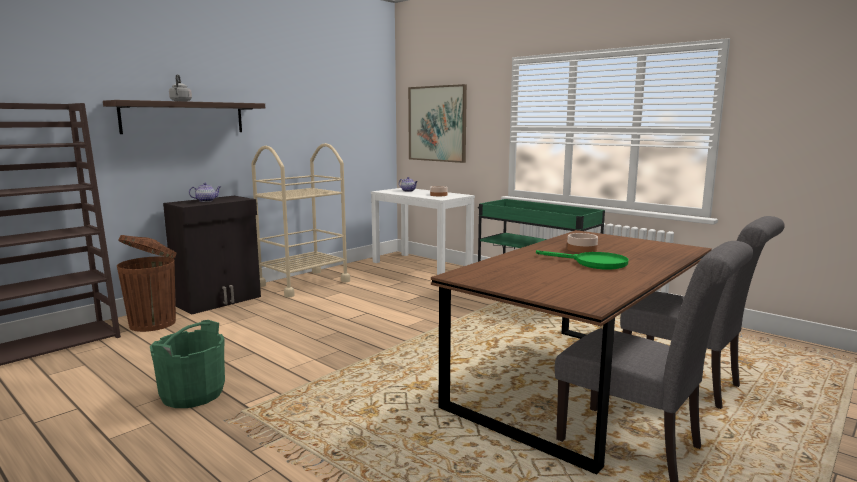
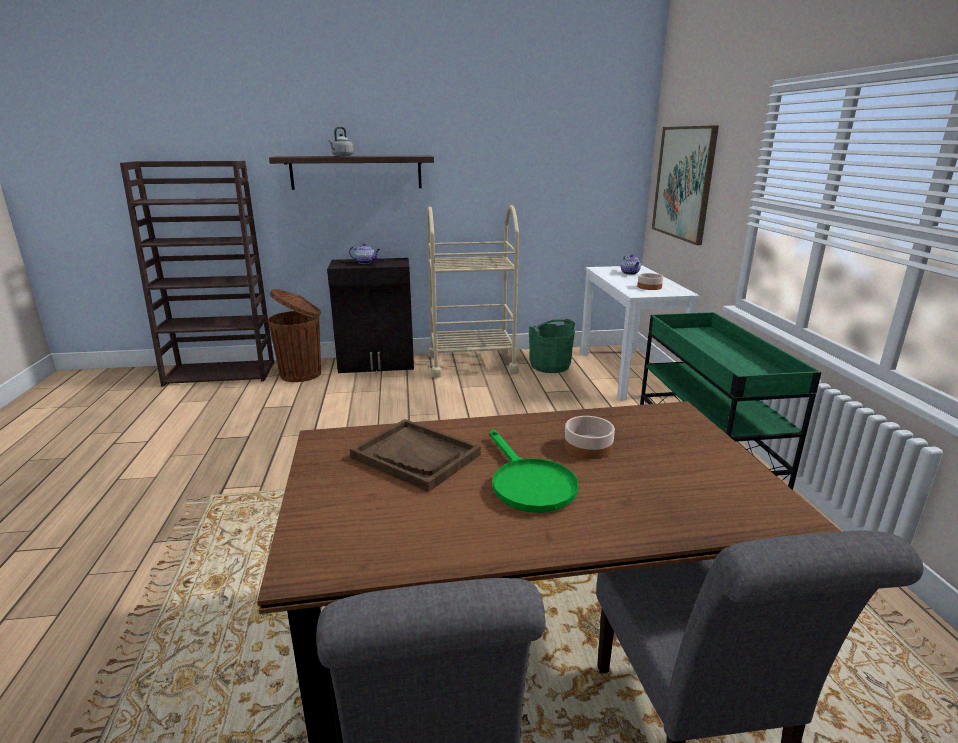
camera: 40 degrees right, 10 degrees up
green bucket [150,320,225,408] -> green bucket moved to [529,319,575,373]
none -> brown tray [350,419,481,492]

